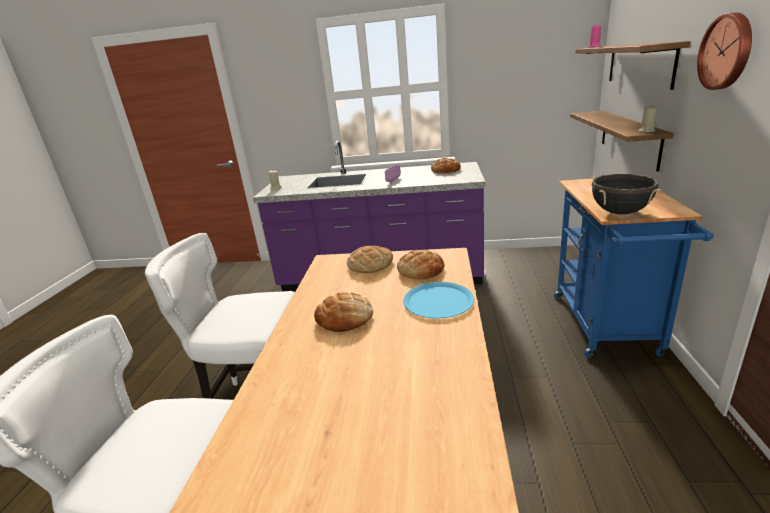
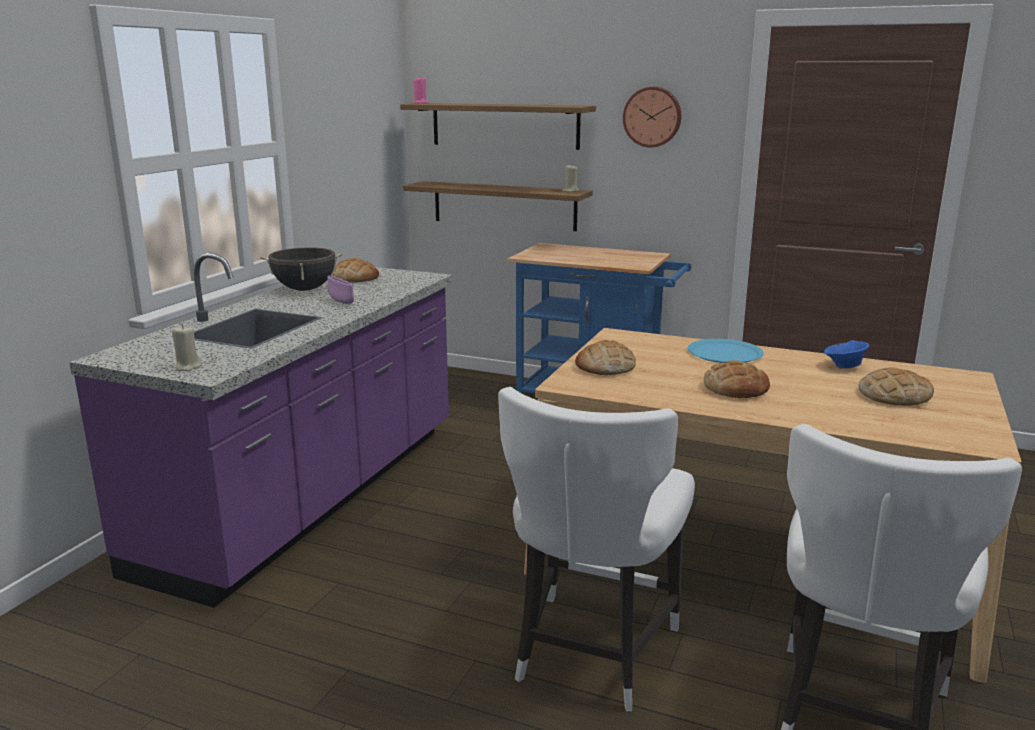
camera: 75 degrees left, 5 degrees down
bread [397,250,444,279] -> bread moved to [859,367,934,405]
black cooking pot [591,174,661,215] -> black cooking pot moved to [260,247,343,291]
none -> blue bowl [824,340,869,369]

